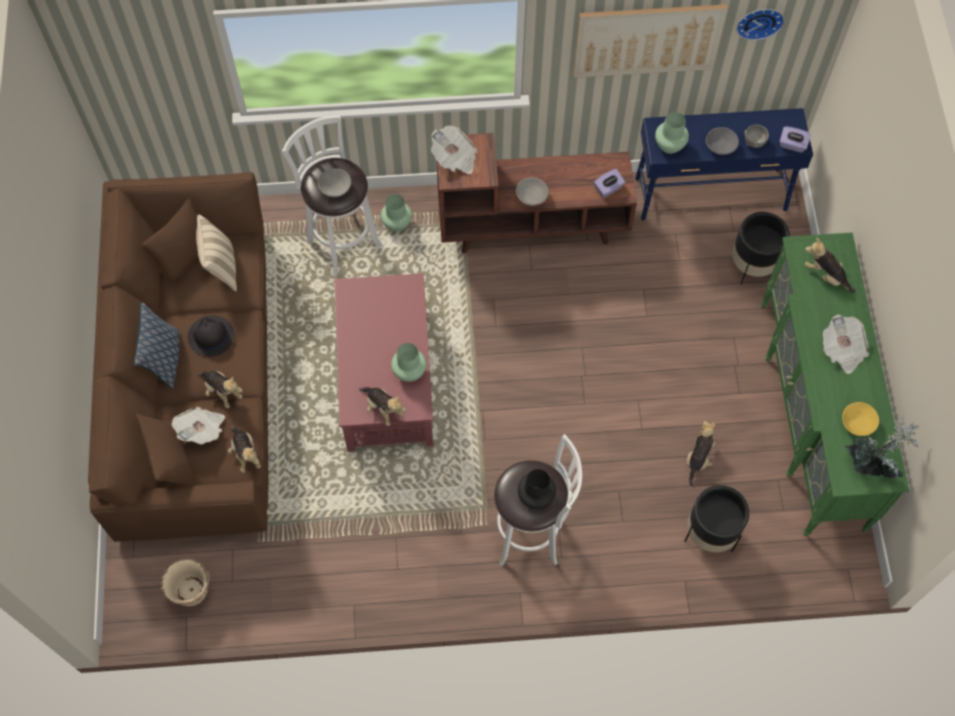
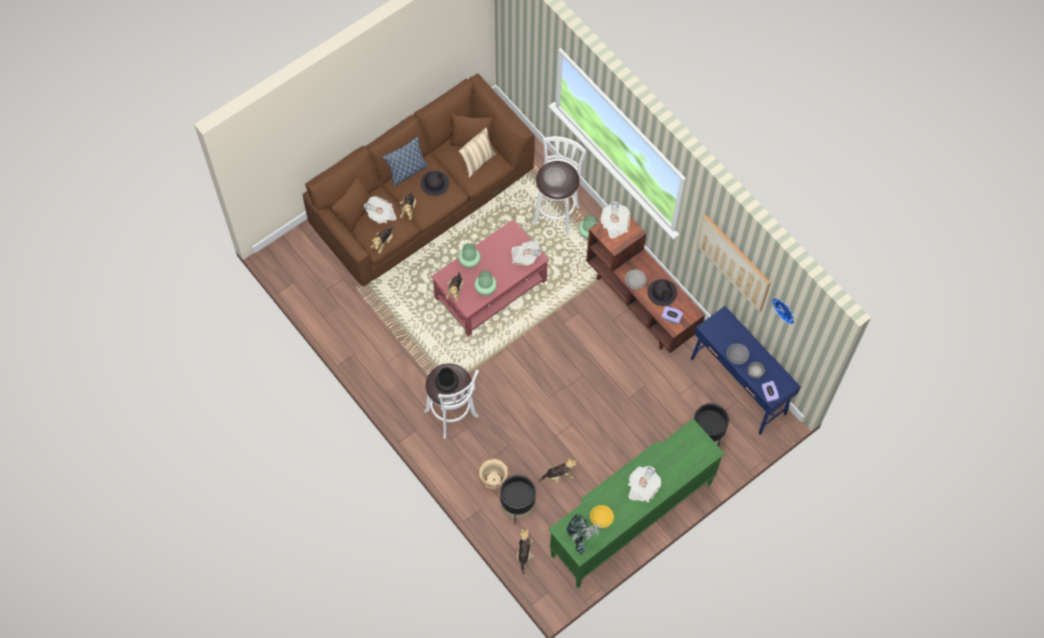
camera: 55 degrees right, 0 degrees up
beige planter [161,558,210,606] -> beige planter moved to [478,458,509,489]
green vase [655,112,689,154] -> green vase moved to [458,243,480,268]
plush toy [805,237,855,293] -> plush toy moved to [517,529,534,574]
none -> newspaper [512,240,541,266]
none -> black hat [648,279,677,306]

